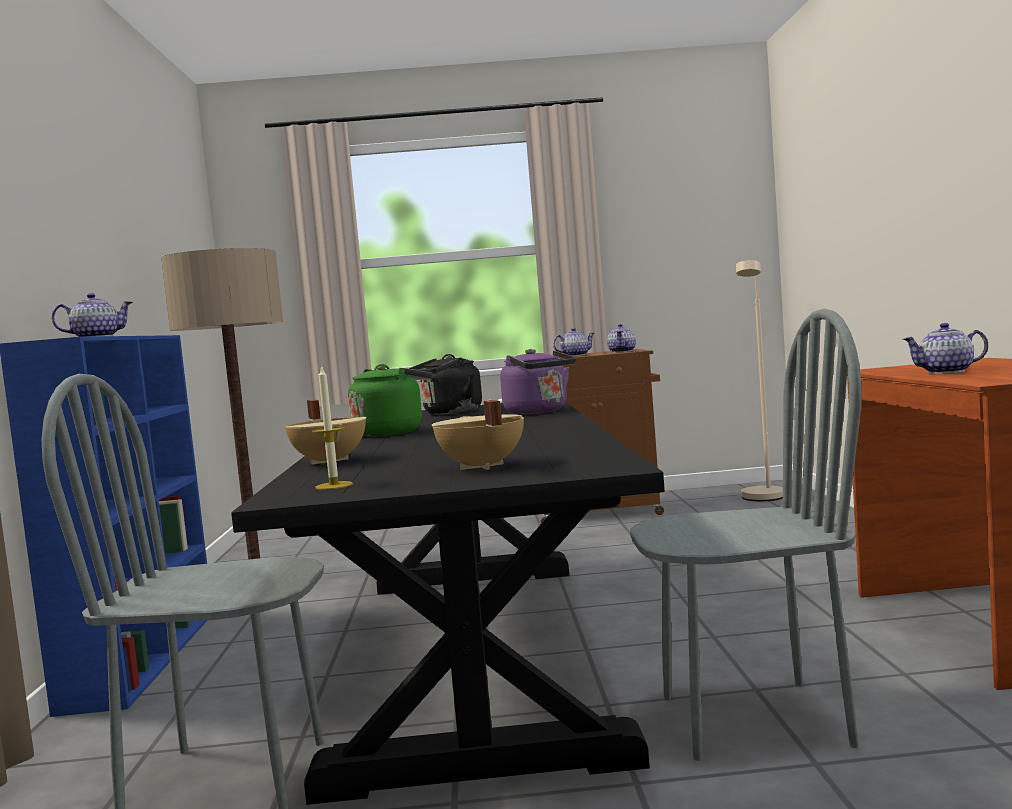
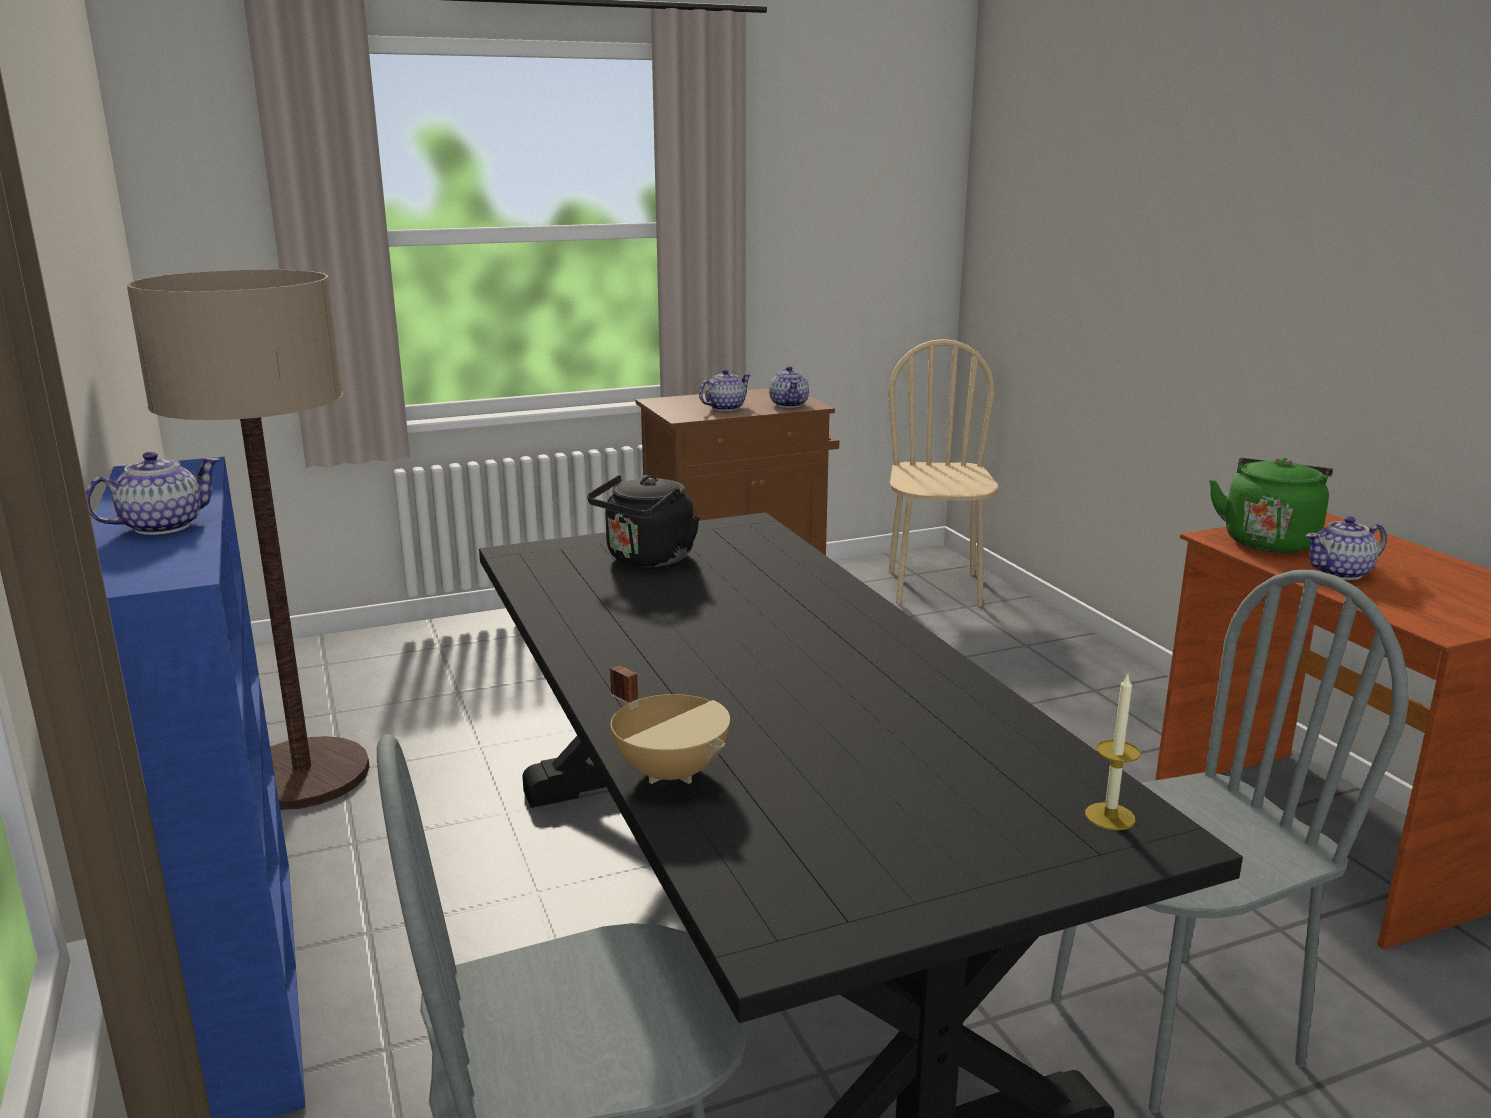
camera: 20 degrees left, 15 degrees up
candle [312,365,353,490] -> candle moved to [1085,674,1140,830]
green kettle [348,364,432,437] -> green kettle moved to [1209,458,1333,553]
beige cooking pot [432,400,524,470] -> none
purple kettle [500,349,576,414] -> none
beige floor lamp [736,260,783,501] -> beige chair [888,339,998,607]

